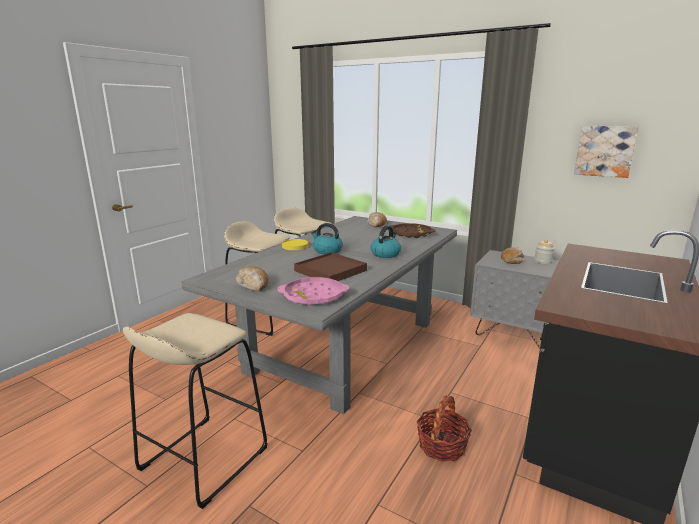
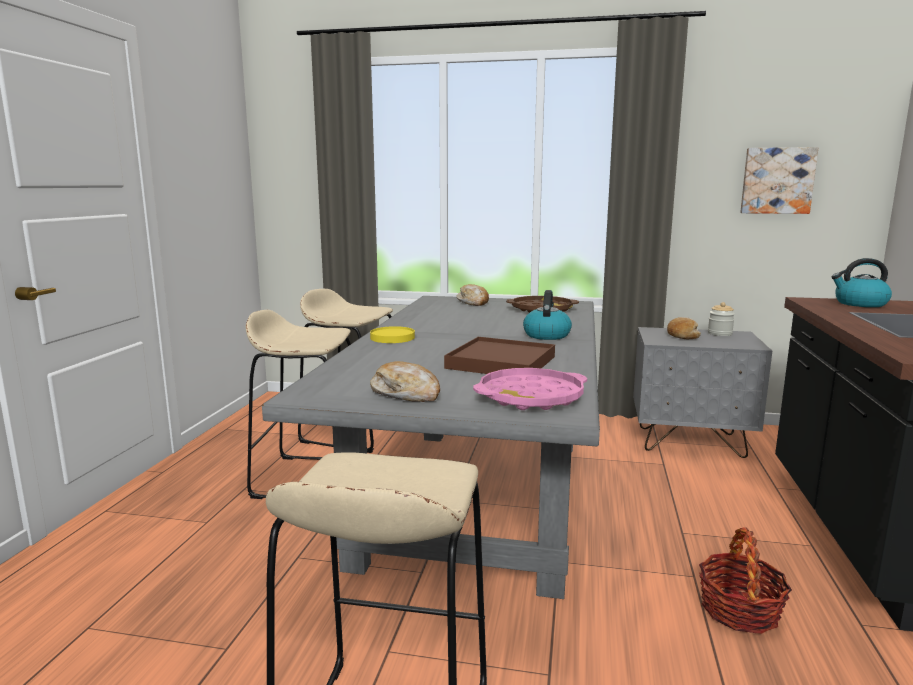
camera: 20 degrees left, 5 degrees down
kettle [311,223,343,254] -> kettle moved to [831,258,892,307]

